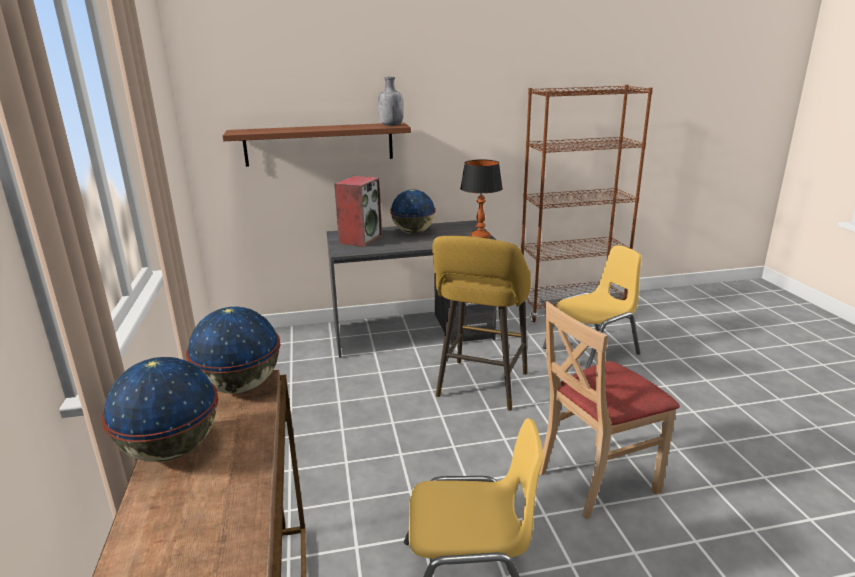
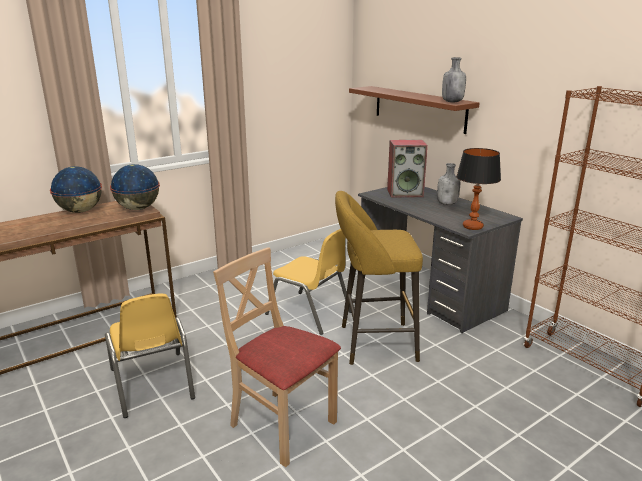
camera: 65 degrees right, 0 degrees up
globe [390,189,436,234] -> grey bottle [437,163,460,205]
yellow chair [543,245,642,369] -> yellow chair moved to [265,229,351,335]

